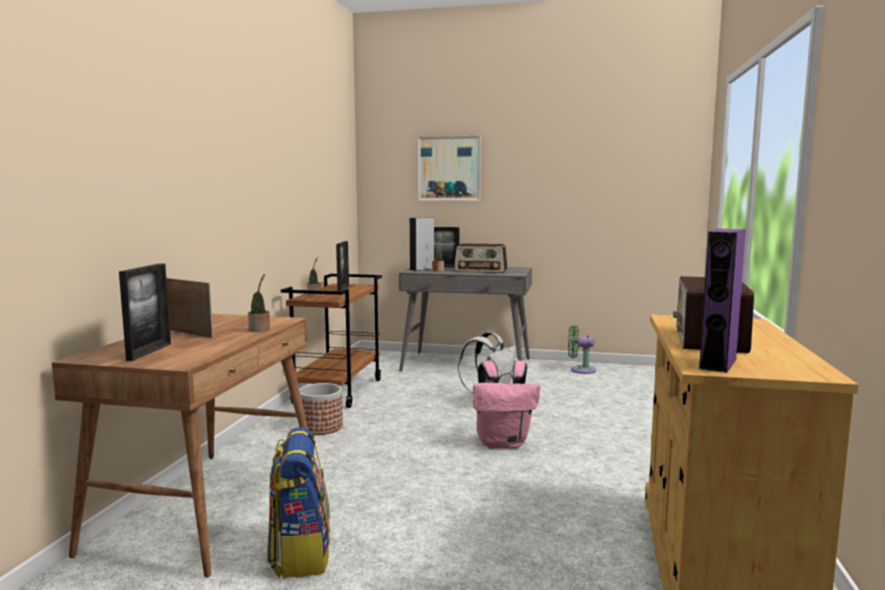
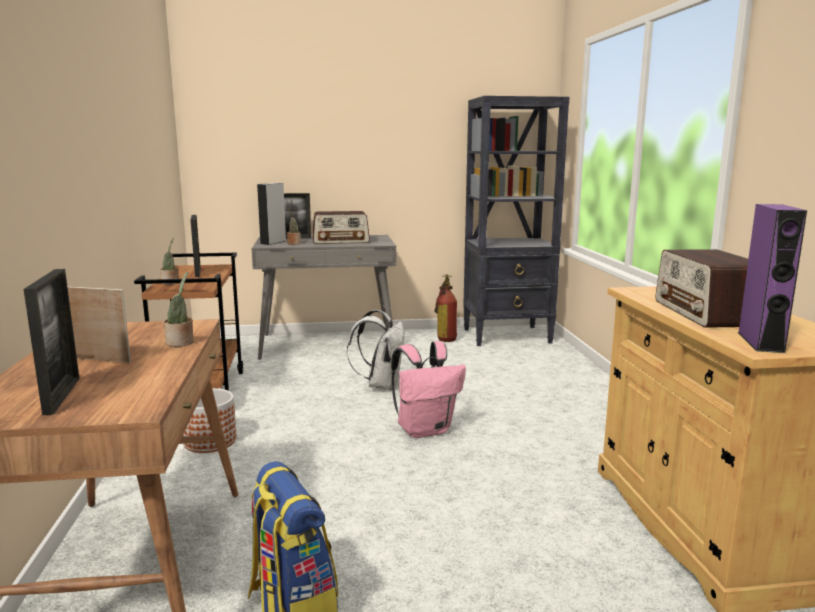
camera: 20 degrees left, 5 degrees up
picture [418,136,481,201] -> none
green fan [568,325,596,374] -> fire extinguisher [434,274,457,342]
none -> black bookcase [463,96,569,346]

